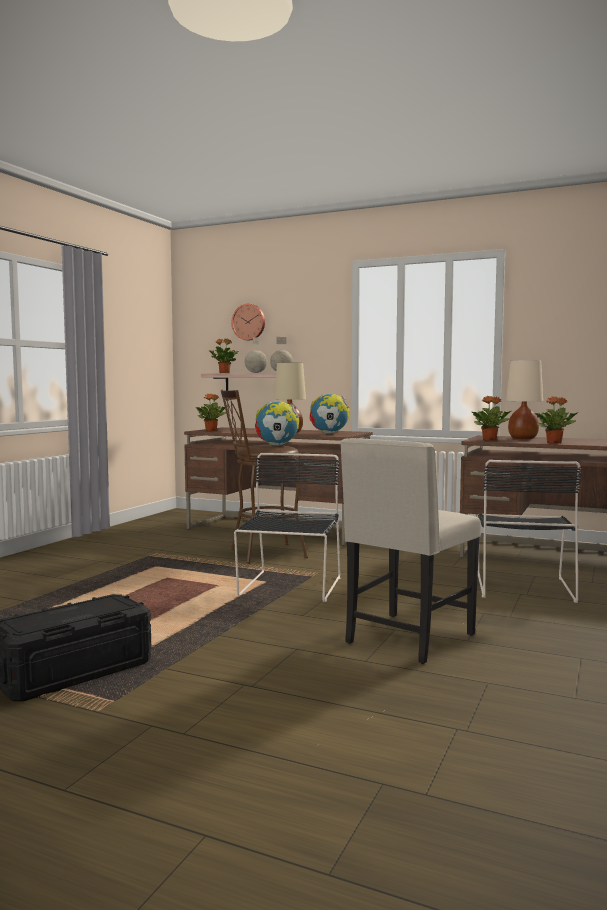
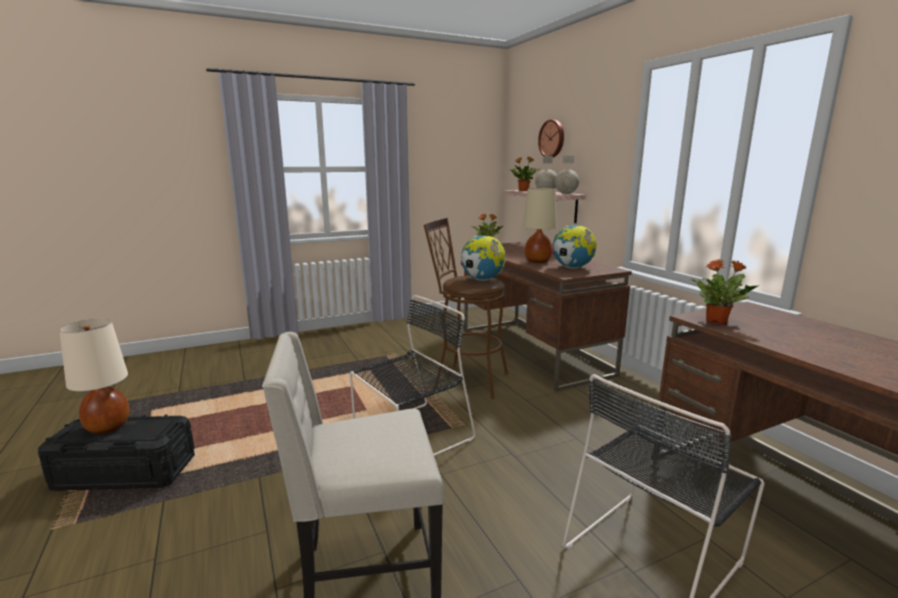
camera: 40 degrees right, 10 degrees up
beige table lamp [506,360,543,439] -> beige table lamp moved to [59,319,130,434]
potted plant [535,396,578,444] -> none

